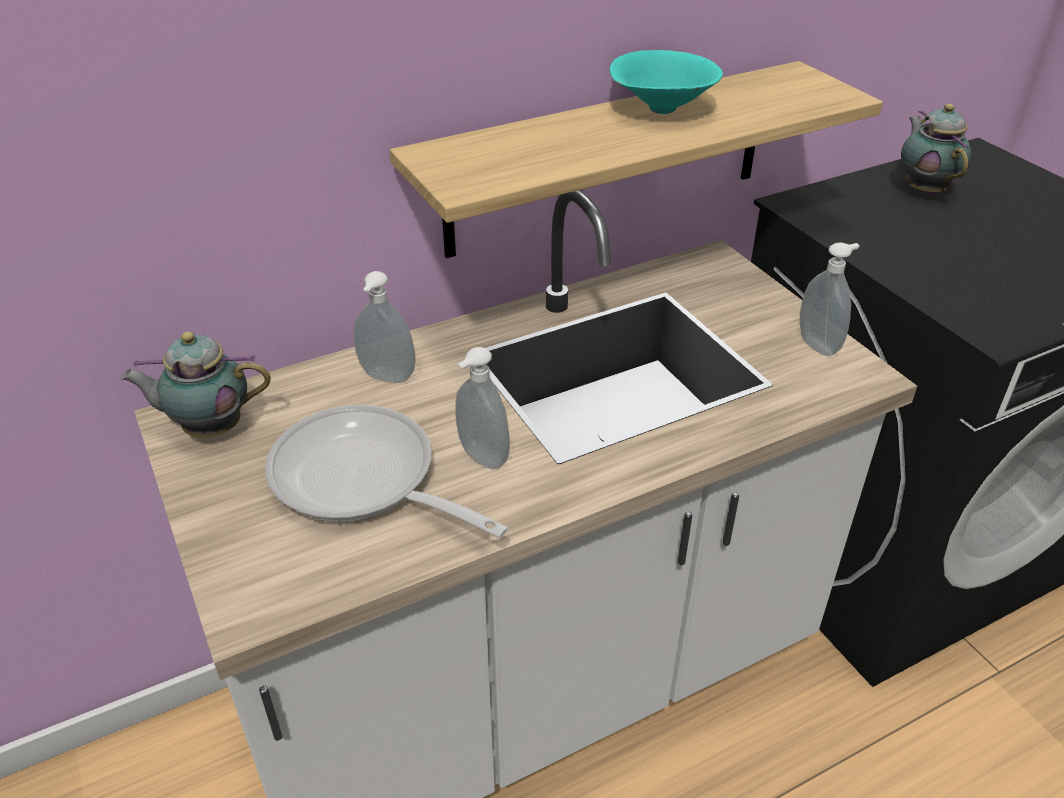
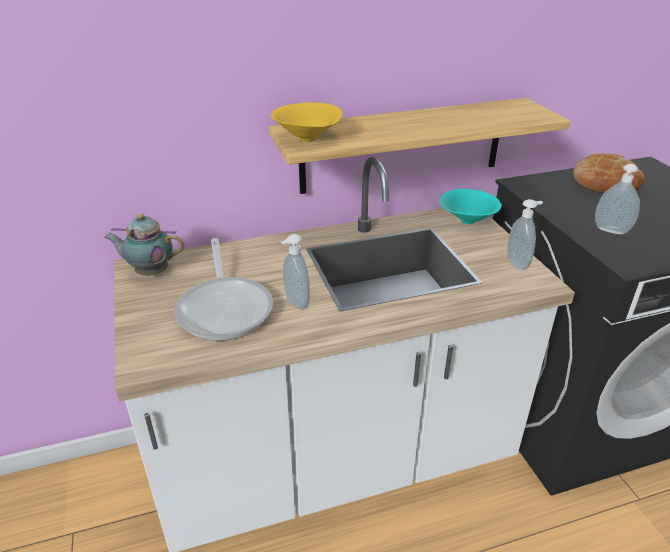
camera: 10 degrees right, 5 degrees down
frying pan [265,405,508,538] -> frying pan turned 150 degrees counterclockwise [174,238,273,341]
soap dispenser [353,271,416,383] -> soap dispenser moved to [595,164,640,234]
turquoise bowl [610,50,723,114] -> turquoise bowl moved to [440,189,502,224]
teapot [901,104,971,195] -> bread [573,153,644,193]
none -> yellow bowl [271,103,343,142]

